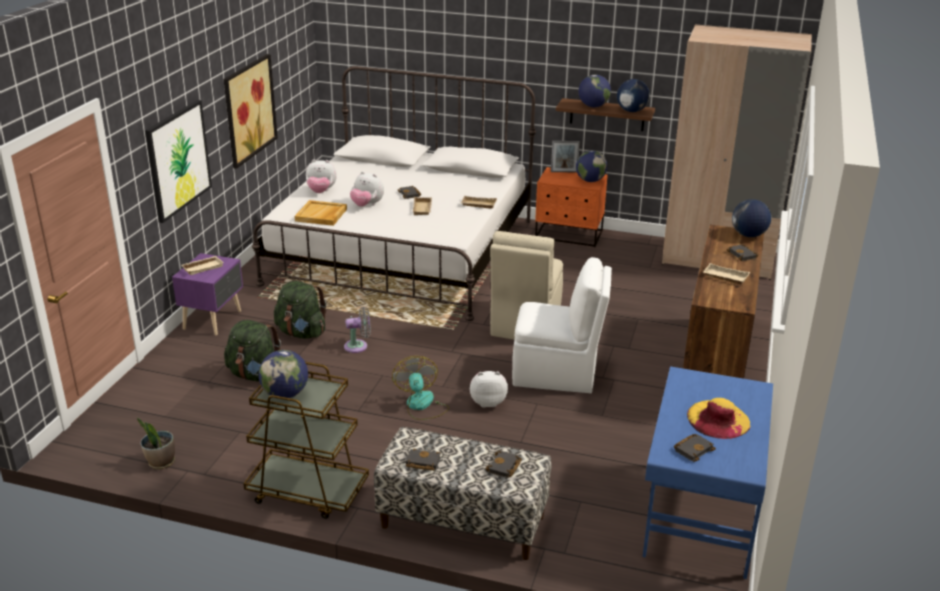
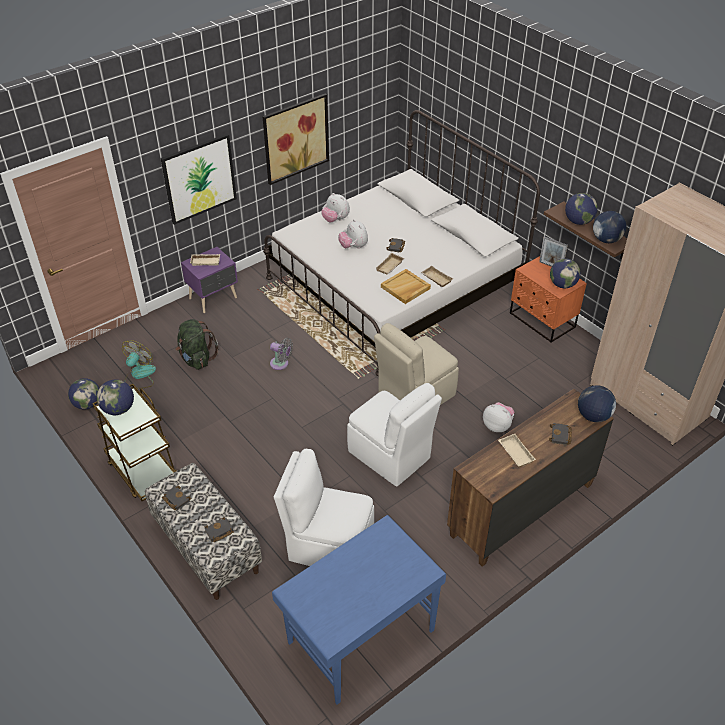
camera: 35 degrees right, 15 degrees up
potted plant [137,417,175,469] -> globe [68,378,99,410]
green backpack [274,281,326,339] -> none
beige tray [294,200,347,226] -> beige tray moved to [381,269,431,304]
fan [392,356,449,420] -> fan moved to [122,340,156,389]
plush toy [470,371,508,407] -> plush toy moved to [483,402,514,432]
black book [674,434,716,462] -> none
yellow hat [687,398,750,439] -> none
none -> white chair [274,449,374,566]

